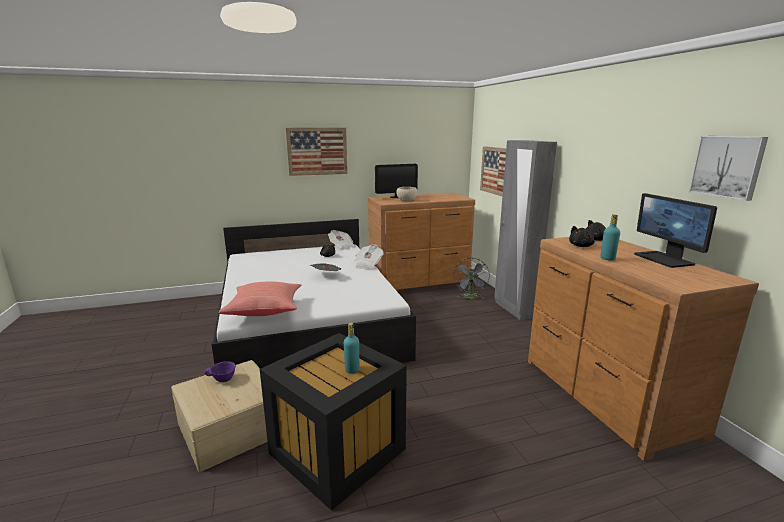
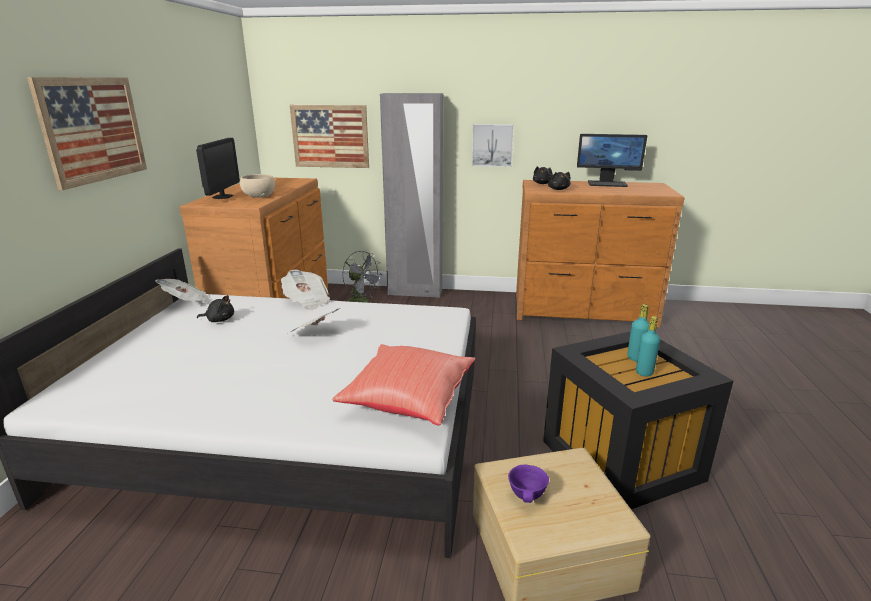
camera: 65 degrees left, 5 degrees up
turquoise bottle [600,214,620,261] -> turquoise bottle moved to [636,316,660,376]
picture [689,136,768,201] -> picture moved to [472,124,514,167]

